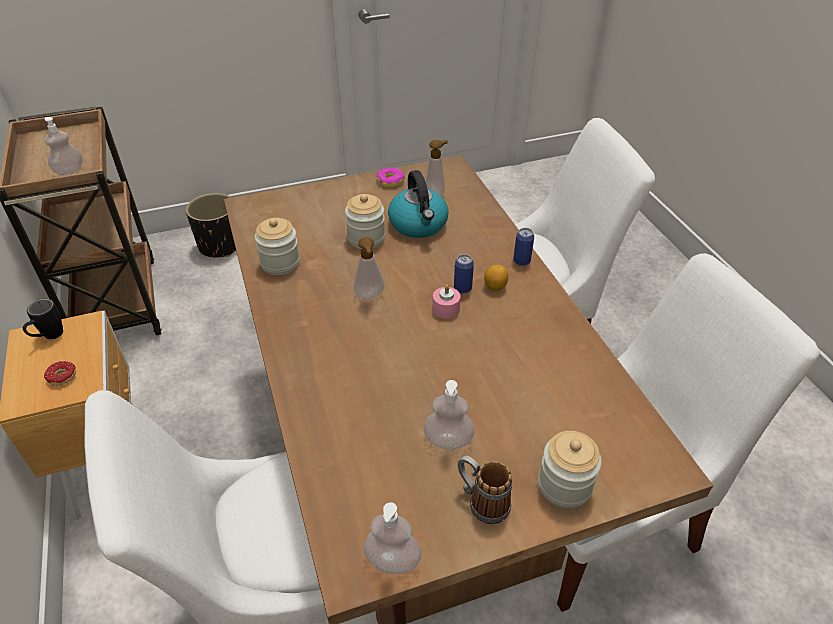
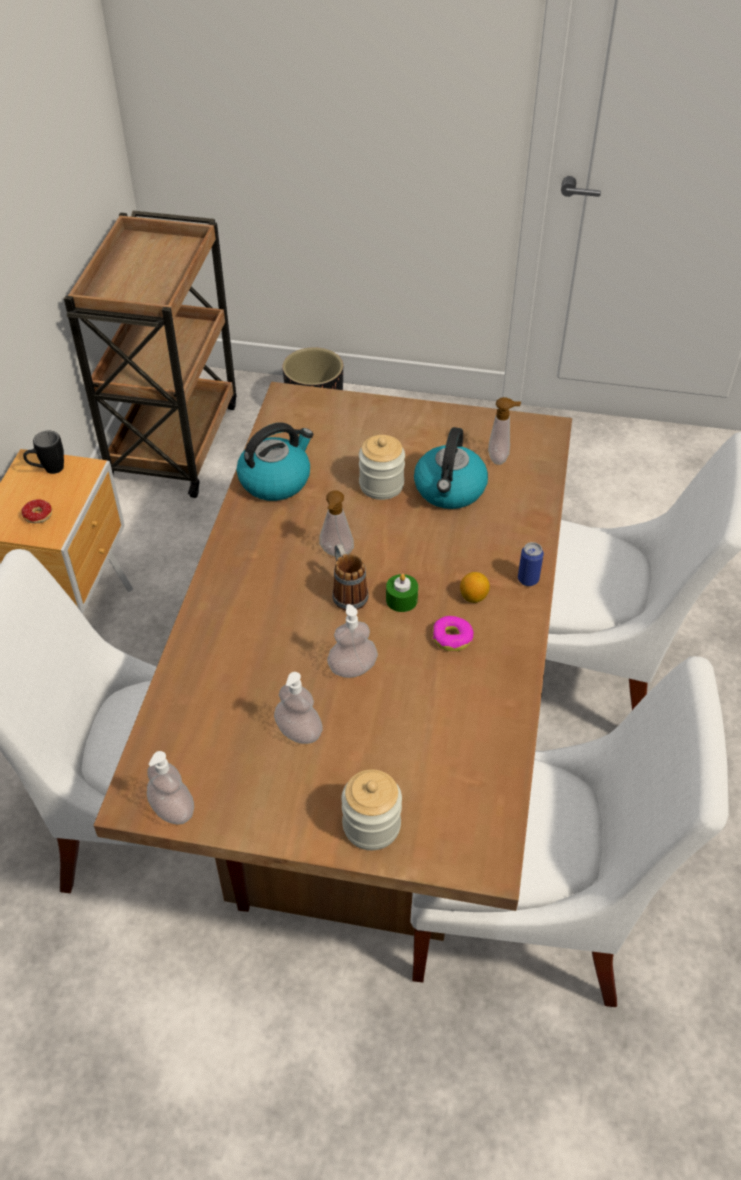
camera: 30 degrees right, 5 degrees up
soap dispenser [44,117,83,175] -> soap dispenser moved to [327,604,378,678]
jar [255,218,300,275] -> kettle [237,423,313,501]
donut [377,168,405,188] -> donut moved to [433,616,474,651]
pink candle [433,284,461,319] -> green candle [386,574,418,612]
can [454,254,474,294] -> none
mug [458,456,512,524] -> mug moved to [332,544,368,611]

